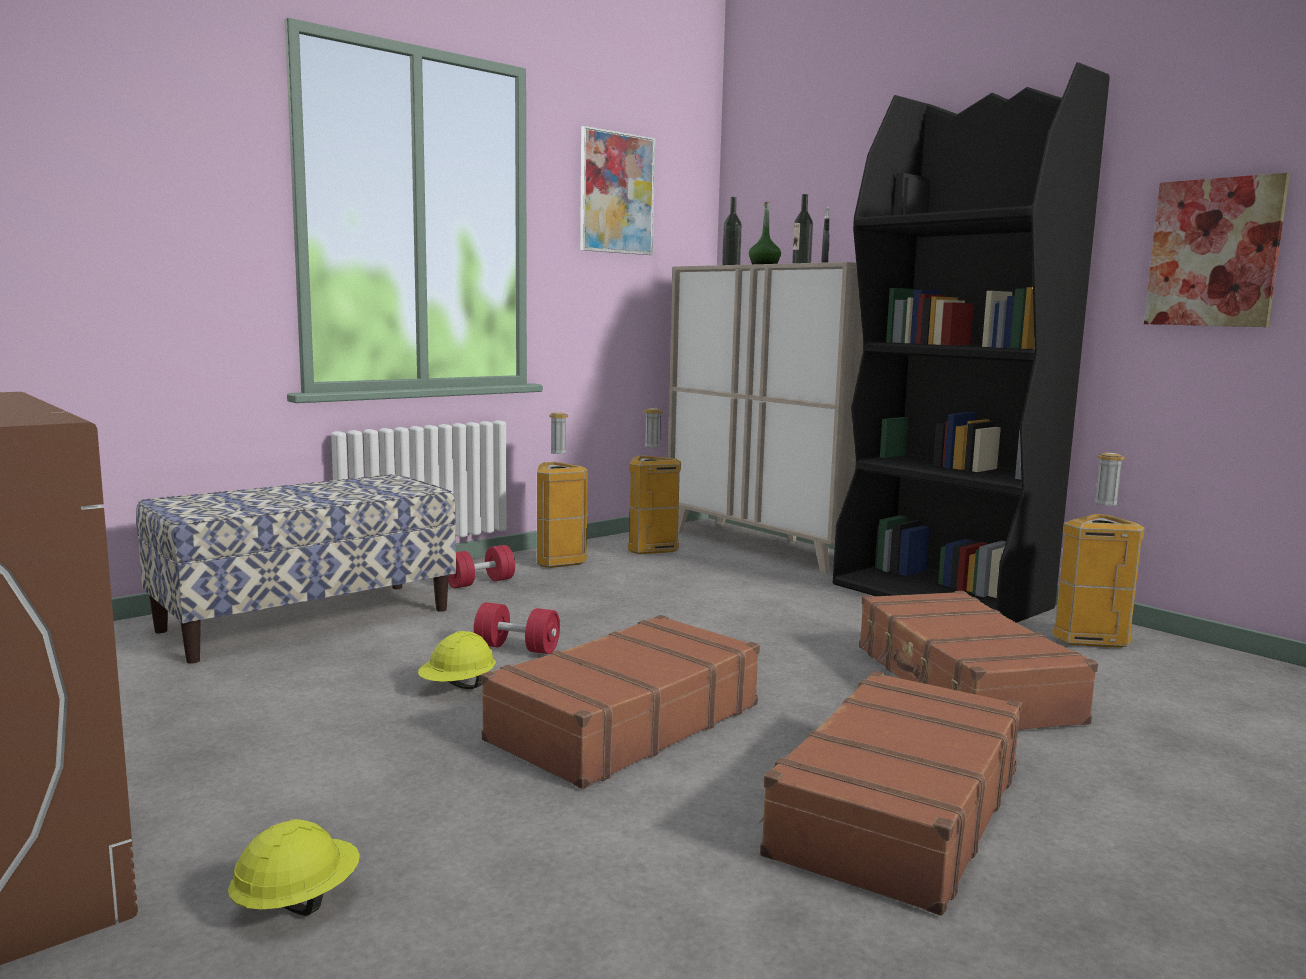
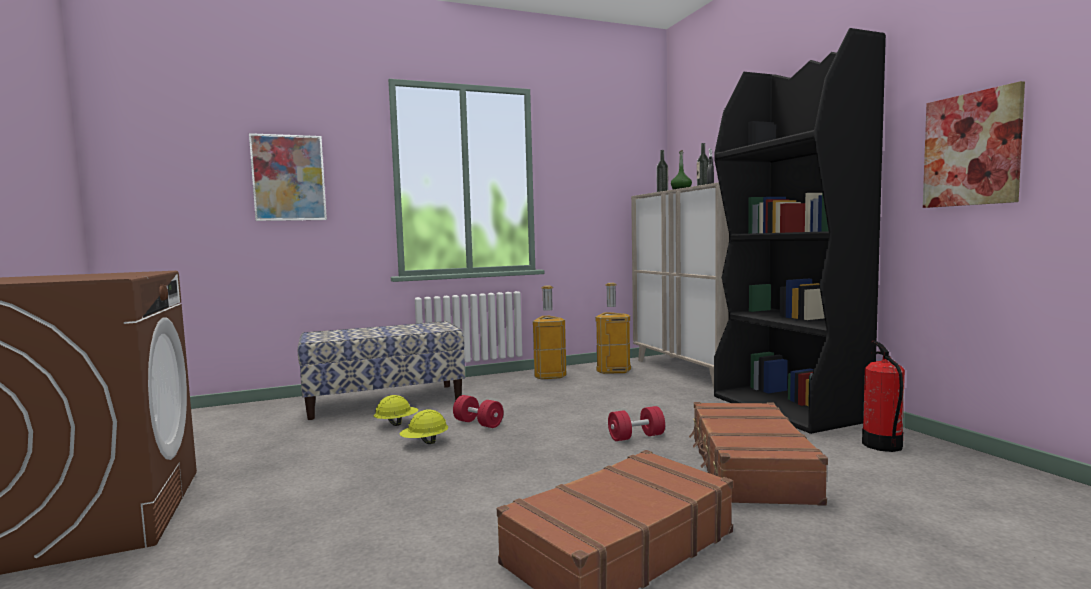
camera: 20 degrees right, 5 degrees down
yellow hard hat [228,819,360,916] -> yellow hard hat moved to [374,395,418,426]
red dumbbell [448,545,515,588] -> red dumbbell moved to [608,406,665,441]
brown suitcase [481,615,760,789] -> none
picture [580,126,655,255] -> picture moved to [249,133,327,221]
trash can [1052,452,1145,648] -> fire extinguisher [862,341,905,452]

